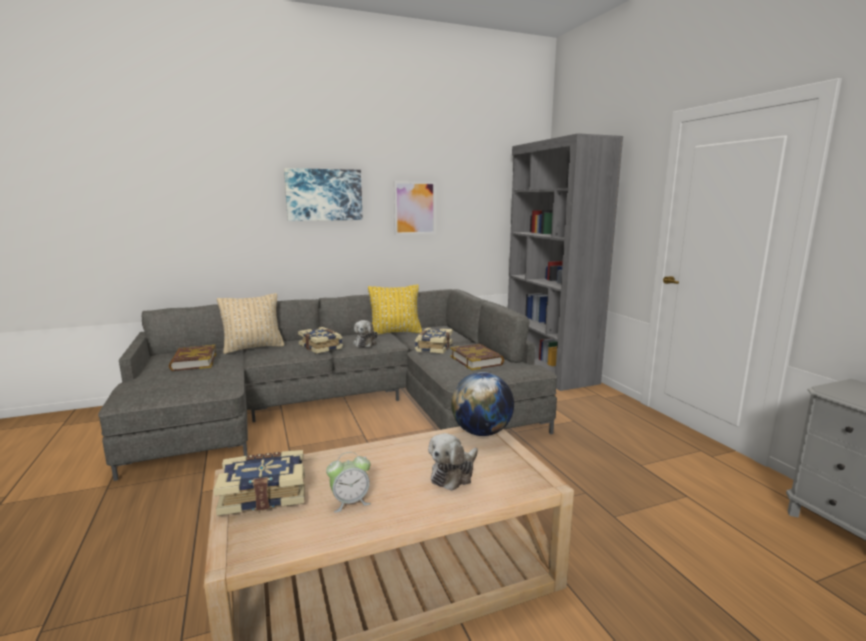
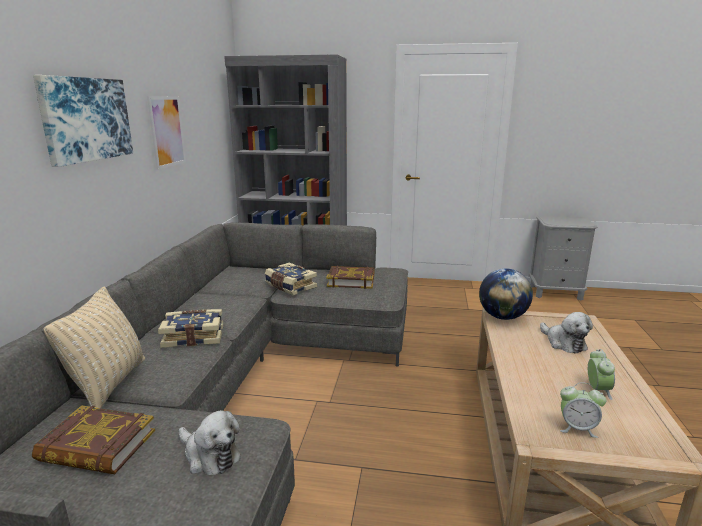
camera: 60 degrees left, 5 degrees up
book [214,450,305,516] -> alarm clock [560,382,606,438]
plush toy [353,320,378,347] -> plush toy moved to [179,410,241,476]
yellow pillow [368,284,422,335] -> none

